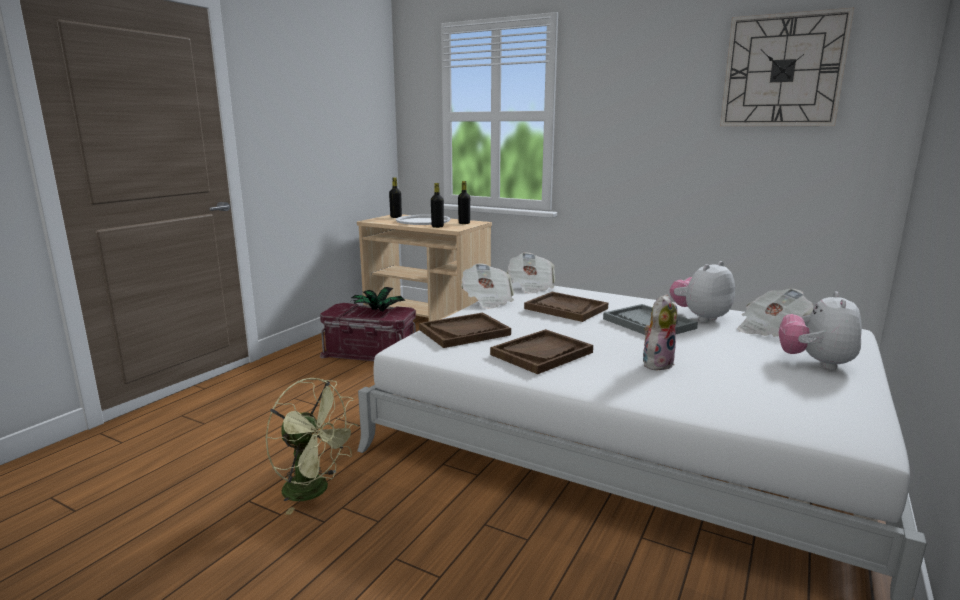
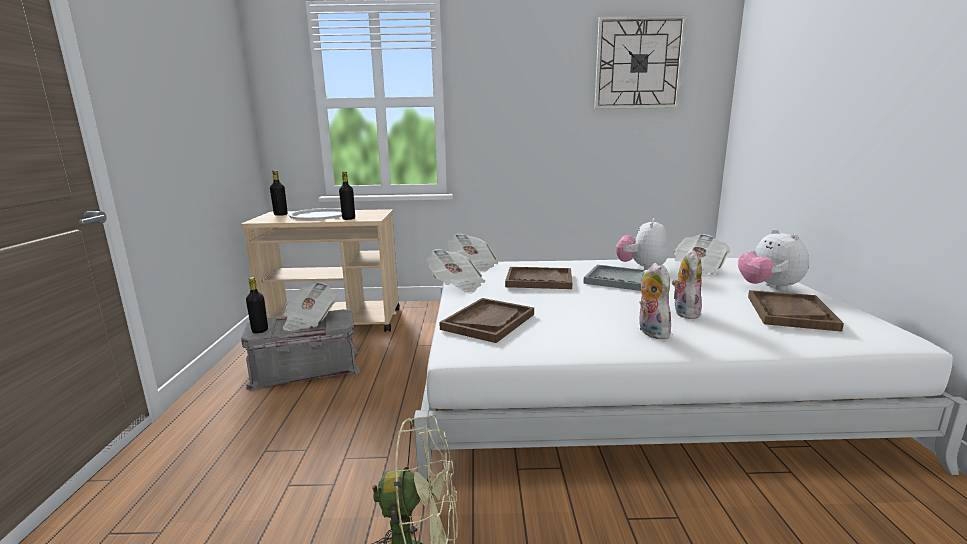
camera: 30 degrees left, 0 degrees up
red storage box [320,303,416,361] -> grey storage box [241,309,361,391]
potted plant [351,287,406,312] -> newspaper [283,282,338,331]
black bottle [458,181,470,224] -> black bottle moved to [246,277,268,334]
brown tray [490,329,593,374] -> brown tray moved to [748,290,844,332]
none -> plush toy [639,263,674,339]

